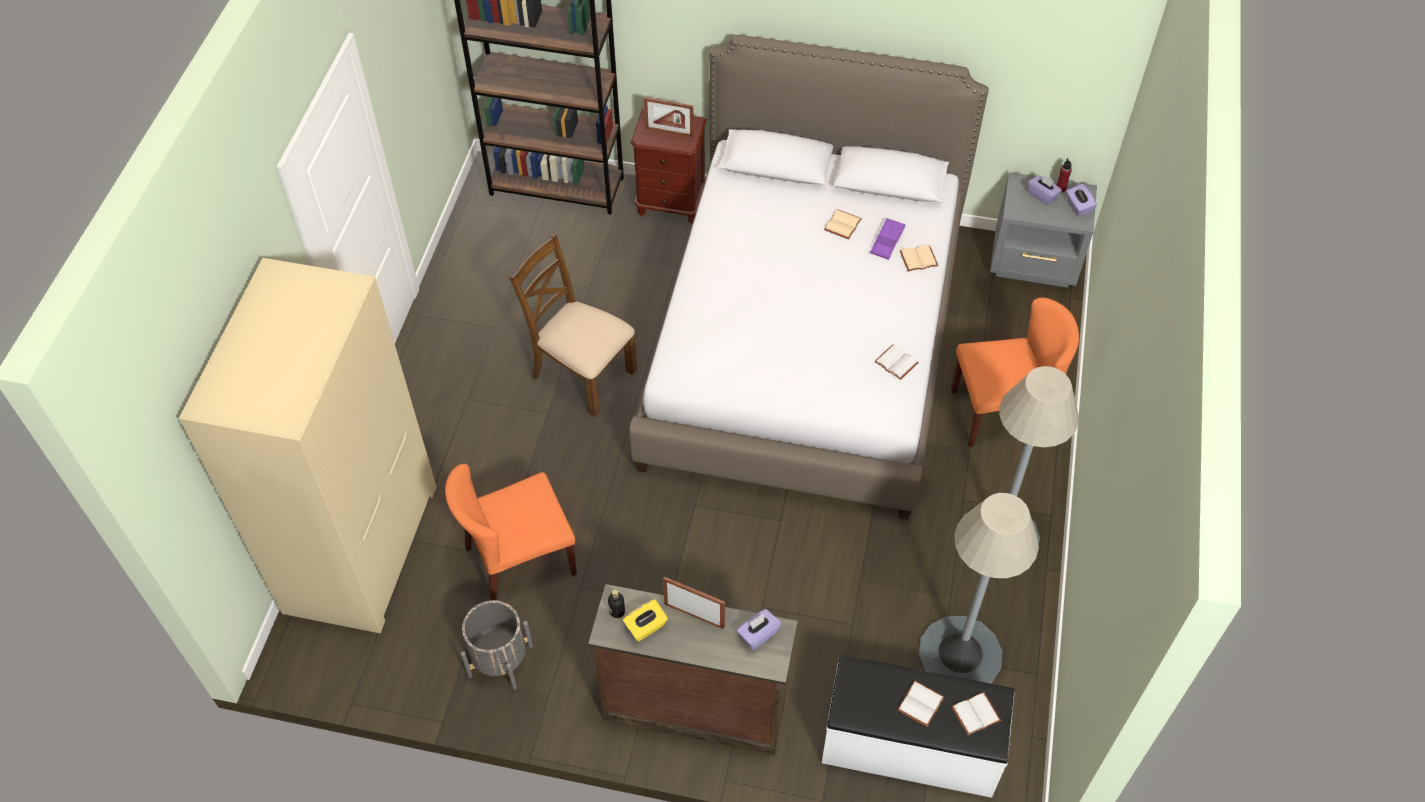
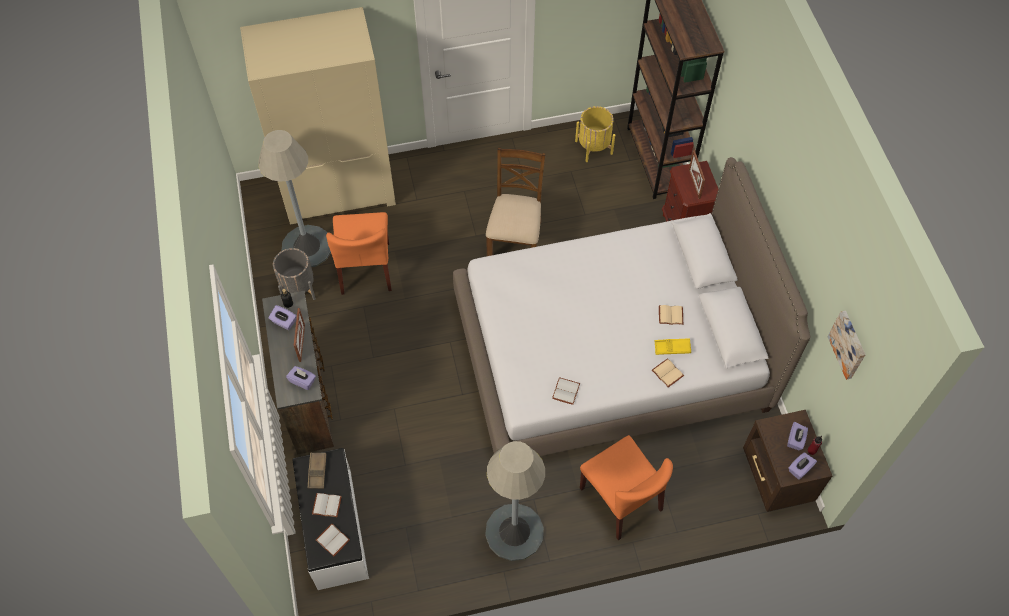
camera: 65 degrees right, 5 degrees up
orange chair [445,464,577,600] -> orange chair turned 135 degrees counterclockwise [326,212,392,295]
yellow tissue box [623,599,668,642] -> purple tissue box [268,305,296,330]
purple tray [870,218,906,260] -> yellow tray [655,338,691,355]
grey floor lamp [918,493,1039,684] -> grey floor lamp moved to [258,130,331,267]
grey nightstand [990,172,1097,288] -> brown nightstand [743,410,832,512]
none -> brown tray [308,453,326,489]
none -> yellow planter [575,106,615,162]
none -> picture [827,311,866,380]

